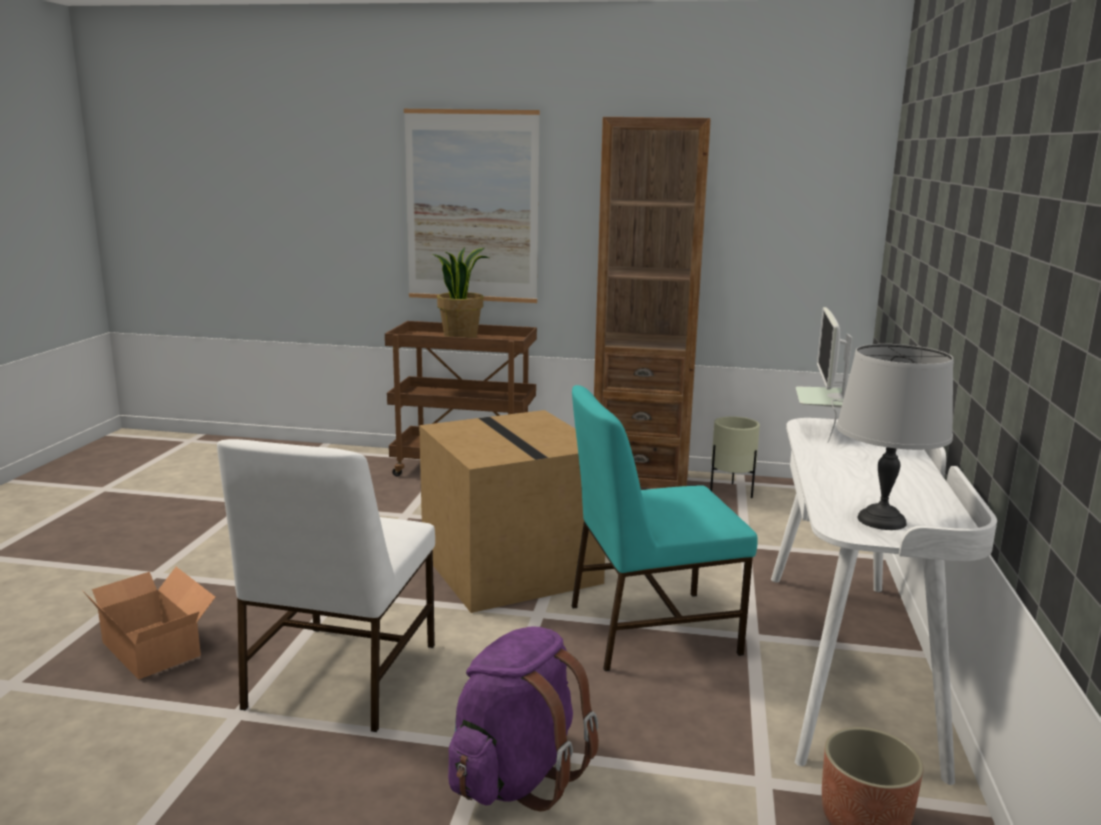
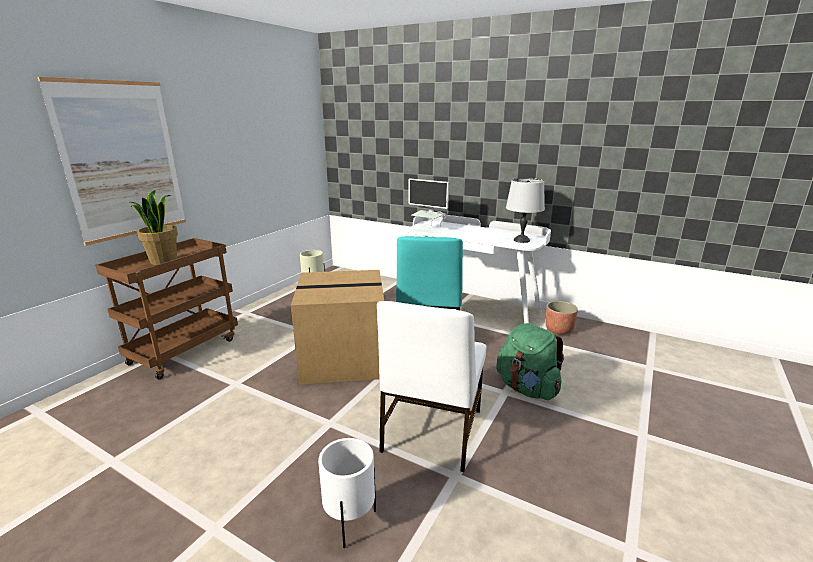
camera: 70 degrees left, 5 degrees up
cardboard box [82,567,215,680] -> white planter [318,438,376,548]
white chair [217,439,435,732] -> white chair turned 75 degrees clockwise [377,301,486,472]
purple backpack [448,626,599,812] -> green backpack [496,323,564,400]
brown bookcase [594,117,711,488] -> none

